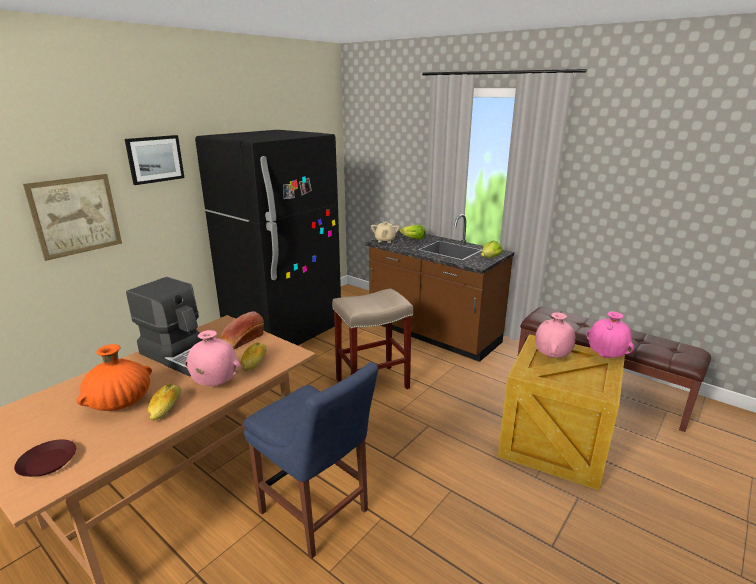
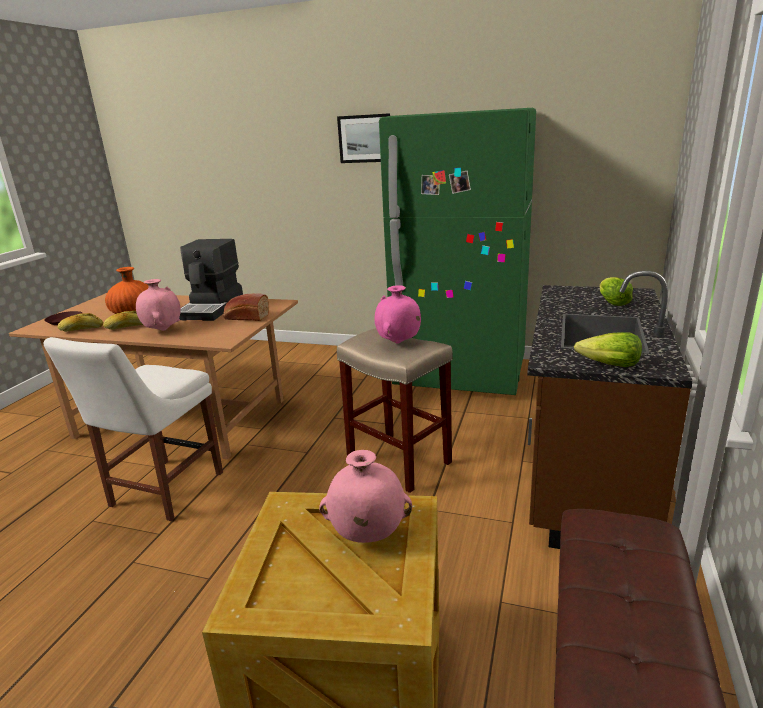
camera: 70 degrees right, 0 degrees up
picture [23,174,122,261] -> none
black fridge [195,130,341,345] -> green fridge [379,108,536,395]
bread [241,342,267,371] -> bread moved to [58,313,103,332]
blue chair [244,362,378,559] -> white chair [44,337,223,521]
beige teapot [371,222,400,243] -> none
pink vase [586,311,634,358] -> pink vase moved to [375,285,421,344]

